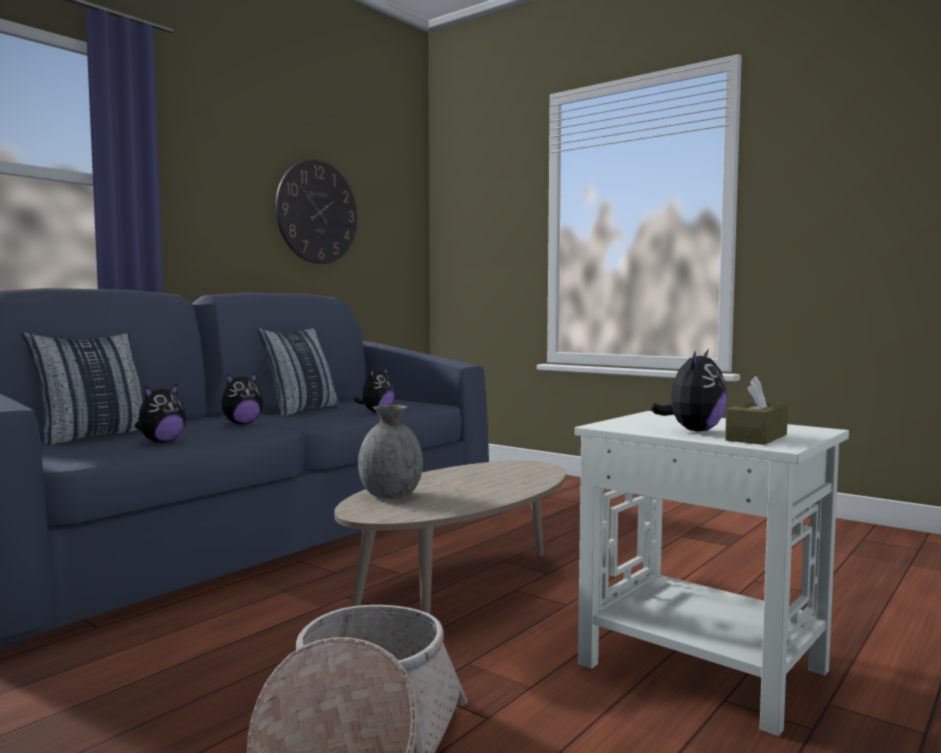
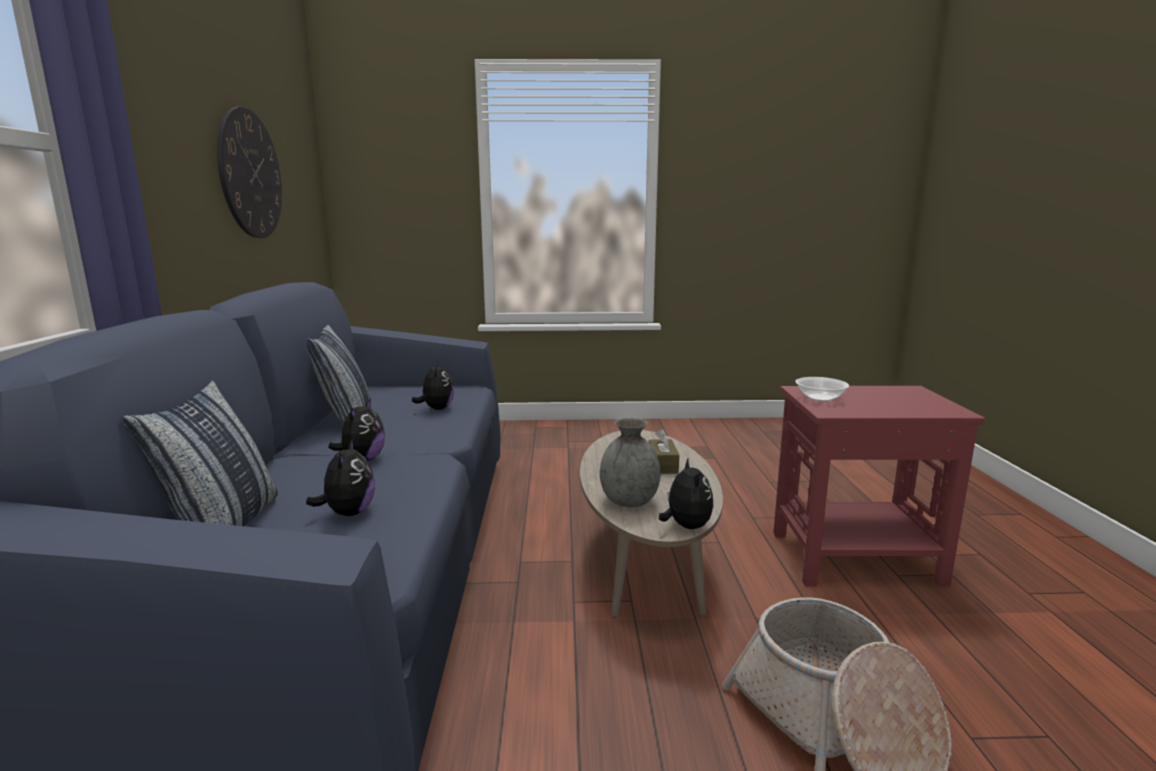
camera: 40 degrees left, 10 degrees up
white side table [575,411,849,736] -> red side table [773,386,985,587]
plush toy [650,349,727,432] -> plush toy moved to [659,459,714,529]
brown tissue box [725,376,788,445] -> brown tissue box moved to [649,429,679,474]
none -> bowl [796,377,849,401]

